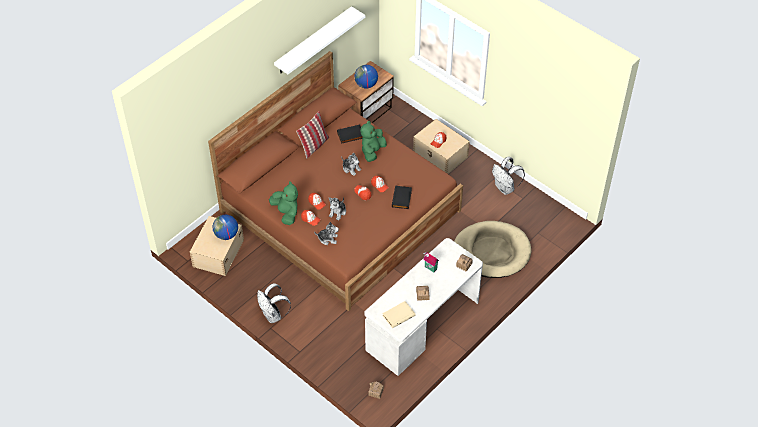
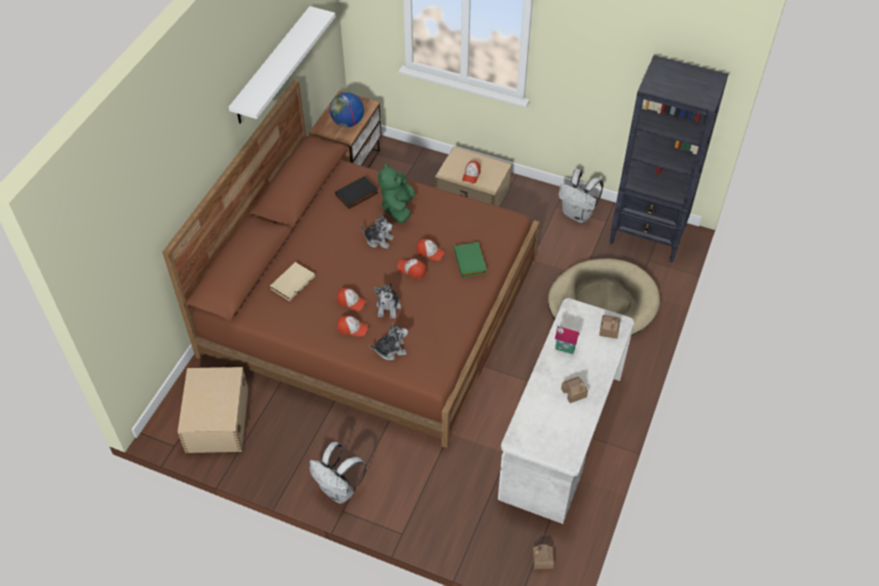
camera: 20 degrees left, 0 degrees up
globe [213,214,238,240] -> none
green plush toy [269,181,298,225] -> none
pillow [296,111,329,158] -> none
beige book [382,301,416,328] -> beige book moved to [270,262,315,301]
black book [392,186,412,209] -> green book [454,242,487,278]
none -> black bookcase [610,55,729,262]

